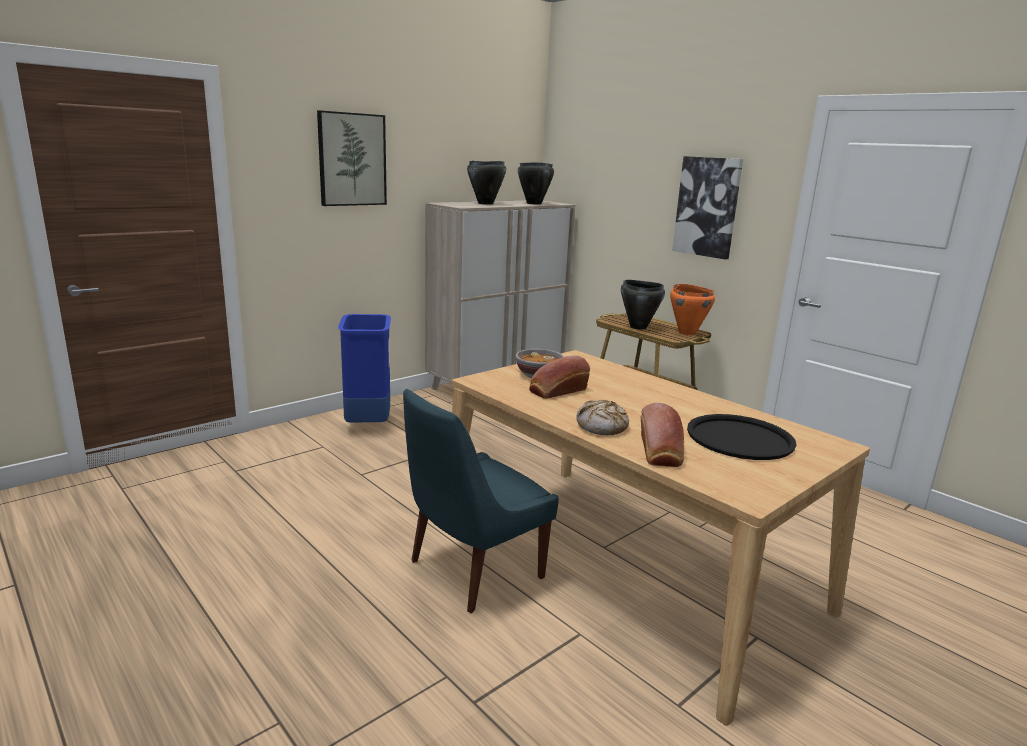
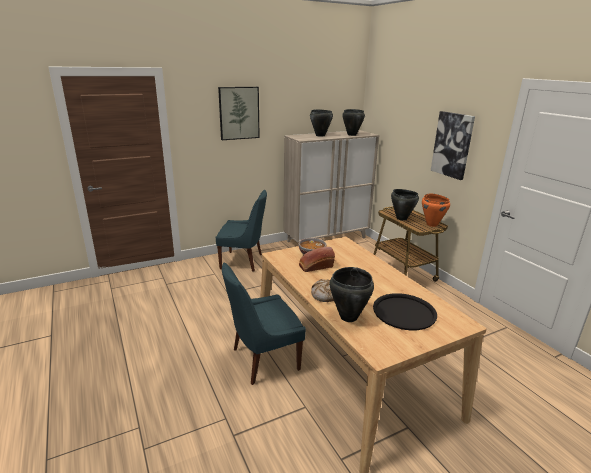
camera: 15 degrees right, 5 degrees up
blue trash can [338,314,391,423] -> blue chair [216,189,267,272]
bread [641,403,684,467] -> black cooking pot [330,267,374,322]

